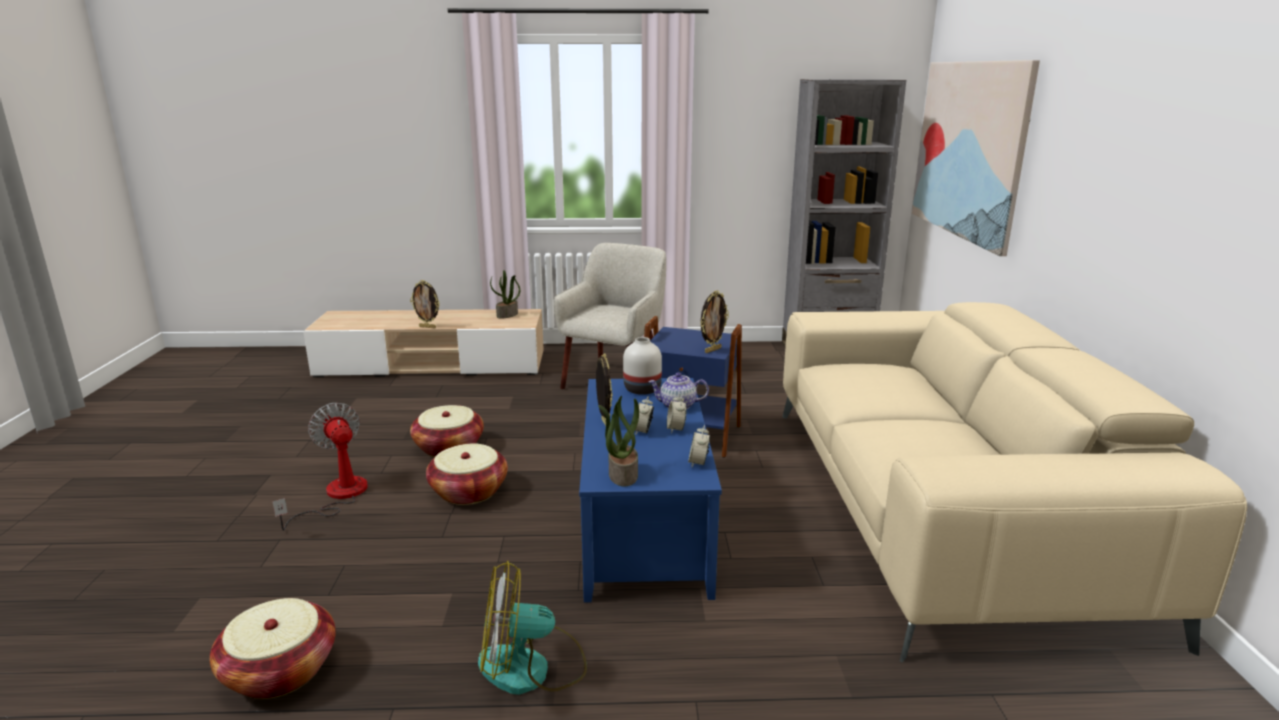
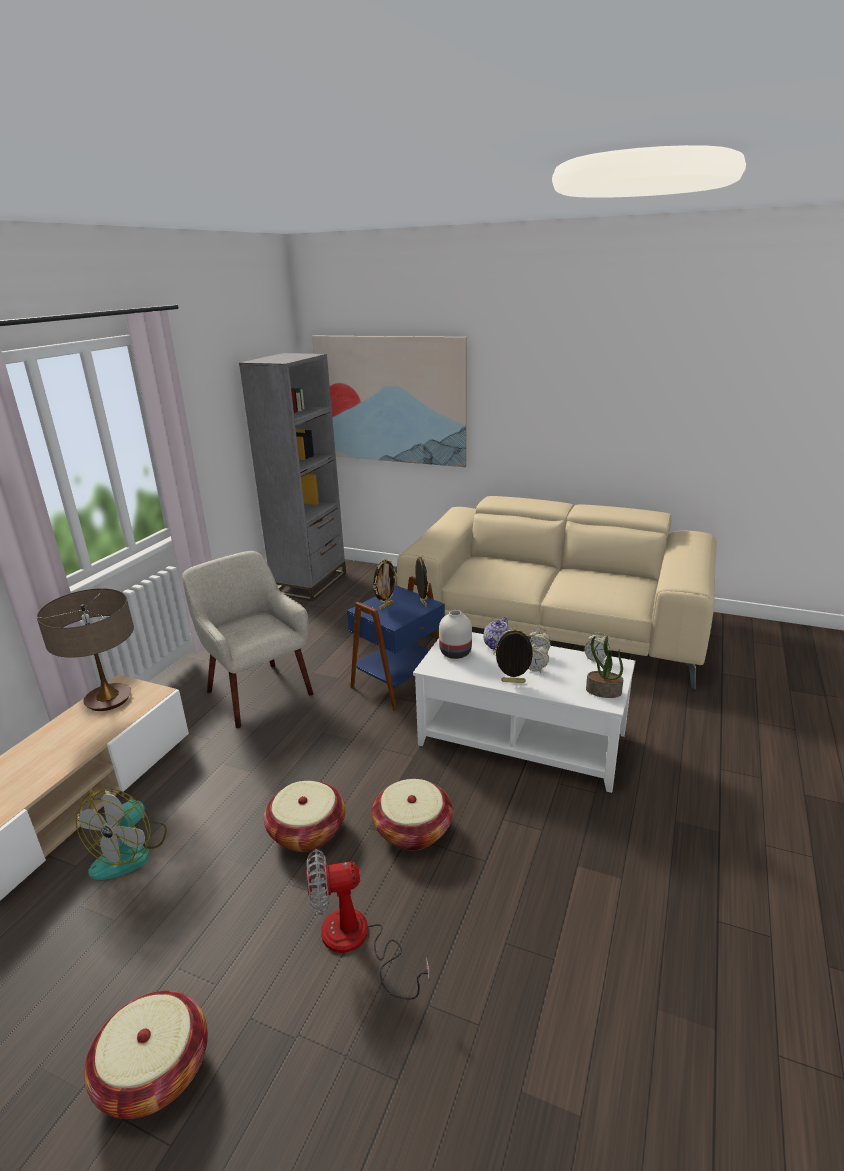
camera: 65 degrees left, 5 degrees up
basket [210,598,336,699] -> basket moved to [84,991,208,1119]
picture frame [410,280,440,328] -> picture frame moved to [373,558,397,610]
fan [478,561,587,695] -> fan moved to [76,789,167,880]
potted plant [490,270,520,318] -> table lamp [37,588,134,711]
blue coffee table [579,378,722,602] -> white coffee table [413,632,635,793]

